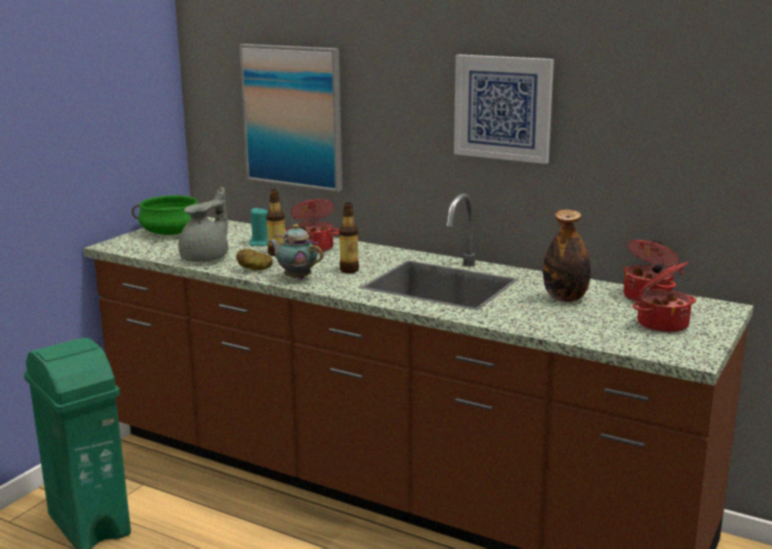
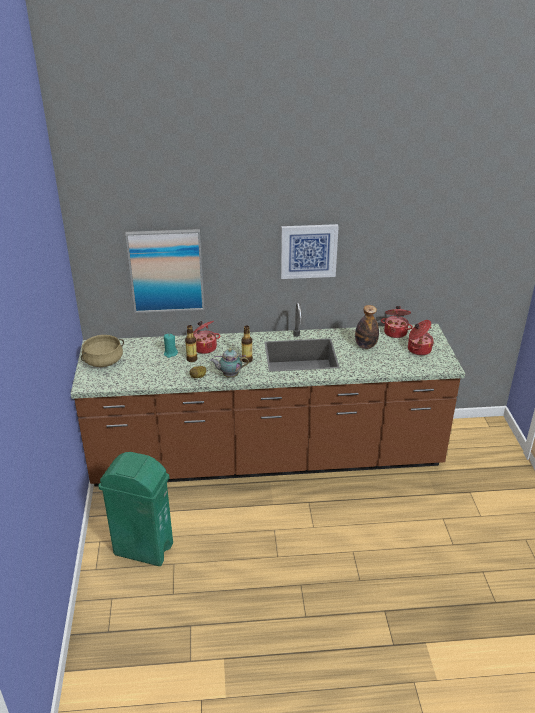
camera: 35 degrees left, 15 degrees up
green cooking pot [132,195,200,235] -> beige cooking pot [81,335,124,367]
grey teapot [178,187,228,262] -> none

